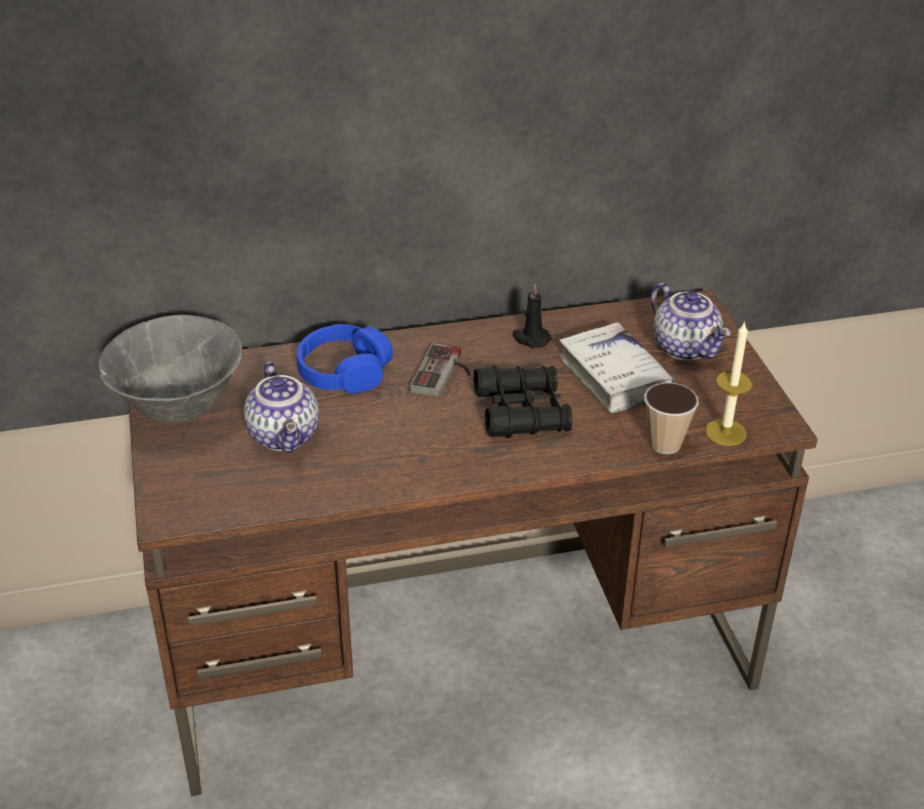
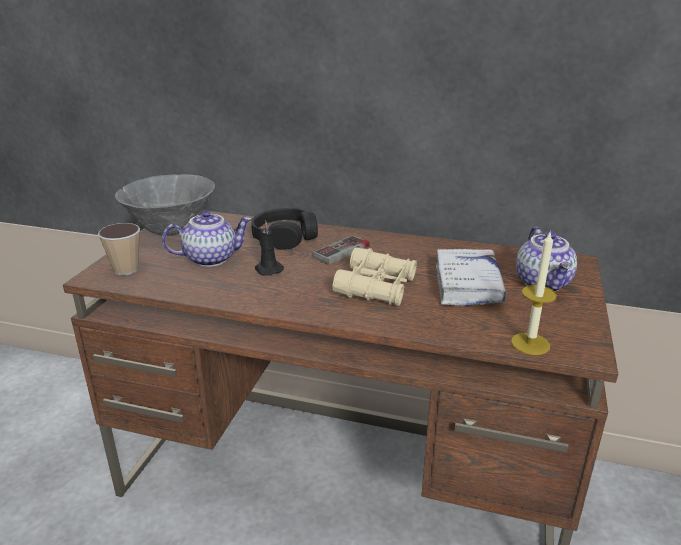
camera: 30 degrees right, 10 degrees down
teapot [244,362,319,453] -> teapot turned 120 degrees counterclockwise [162,210,252,267]
blue headphones [297,324,393,394] -> black headphones [251,208,318,250]
black binoculars [474,365,572,438] -> beige binoculars [333,248,417,306]
black candle [513,284,551,348] -> black candle moved to [255,221,284,276]
cup [644,383,699,454] -> cup moved to [98,223,140,276]

